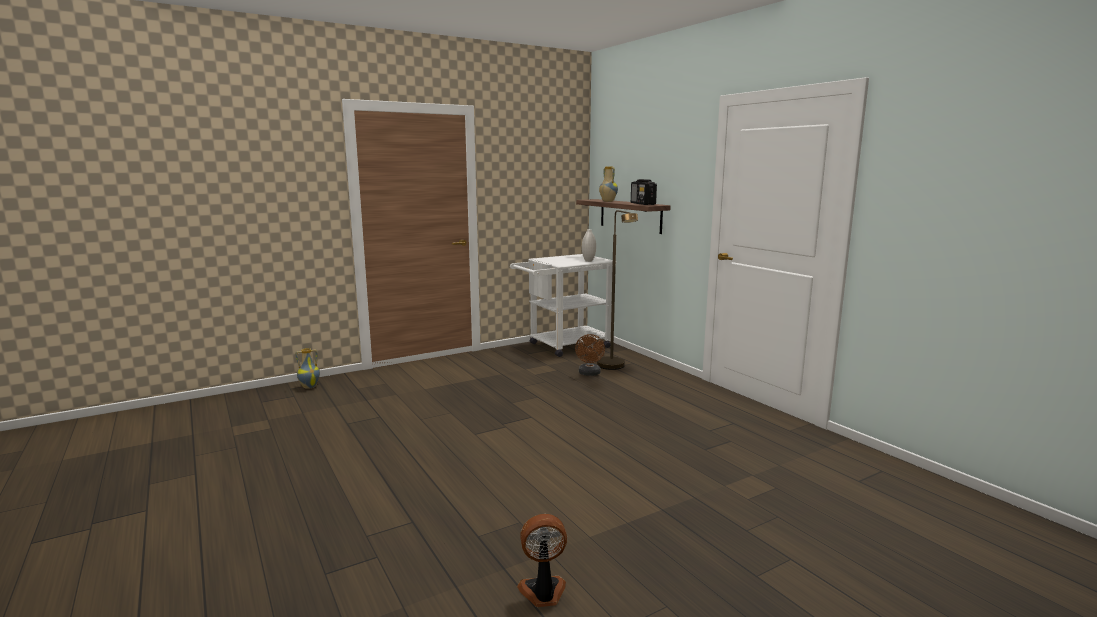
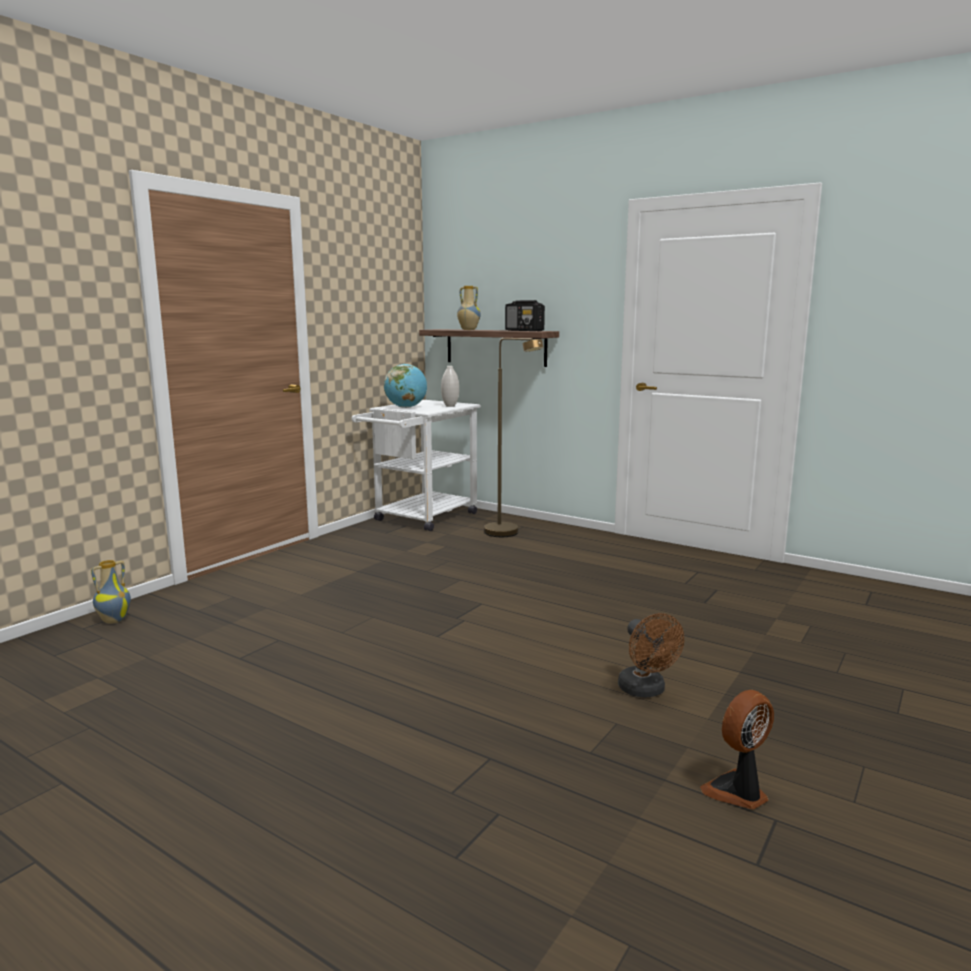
camera: 25 degrees left, 0 degrees up
brown fan [575,334,605,376] -> brown fan moved to [618,613,684,698]
none -> globe [384,364,427,408]

